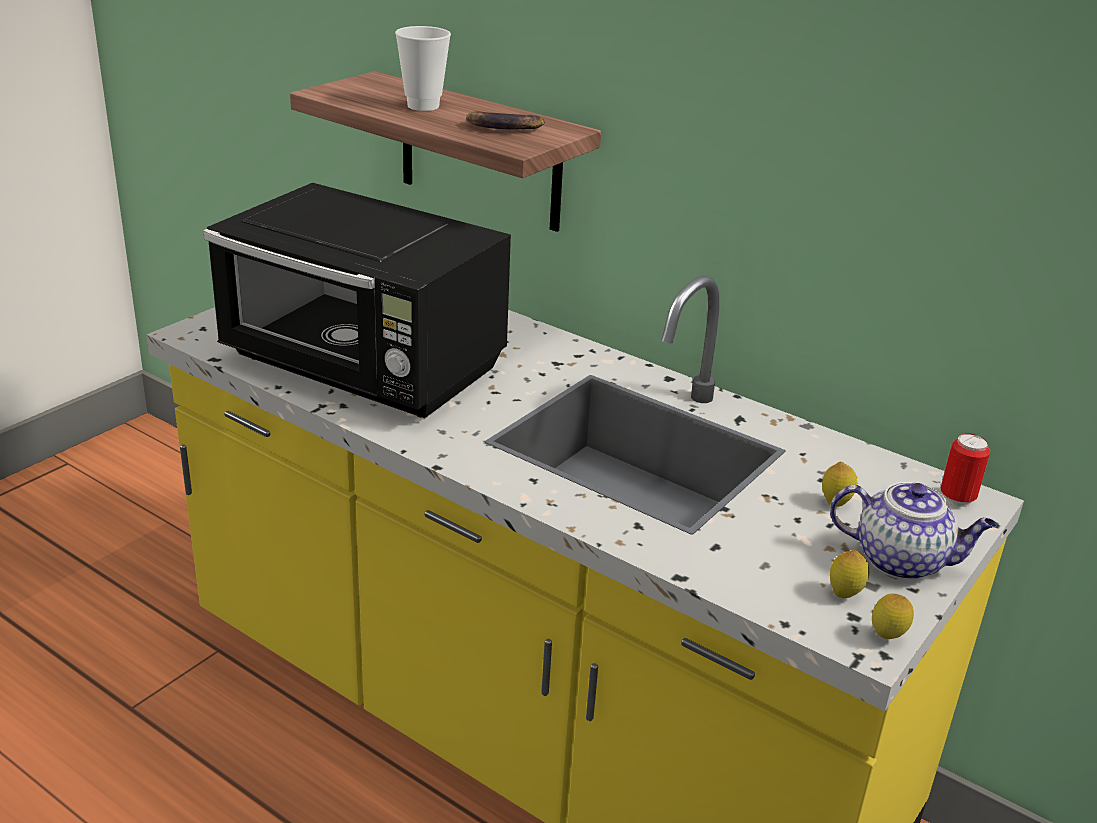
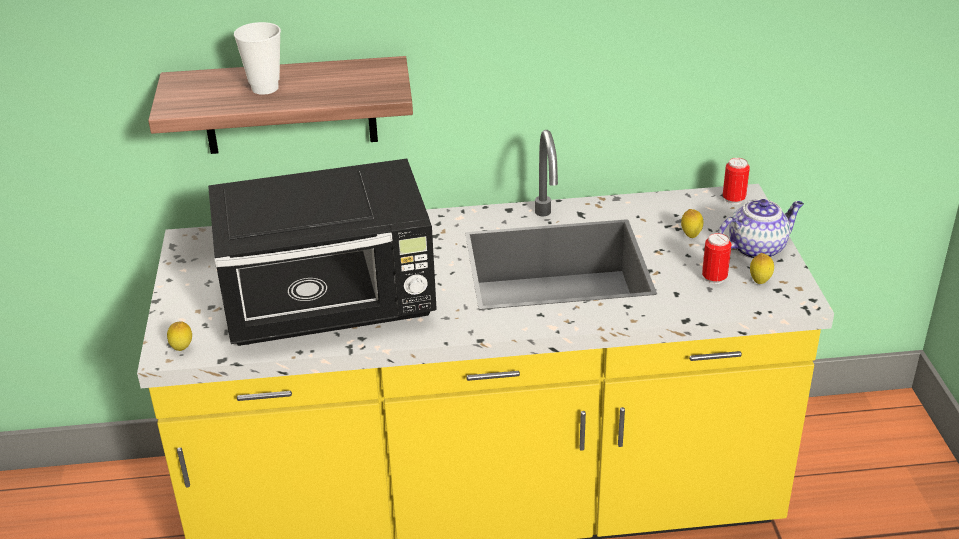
camera: 40 degrees left, 5 degrees up
banana [466,111,545,129] -> none
lemon [872,594,914,639] -> lemon moved to [167,321,192,351]
none -> can [702,233,731,284]

